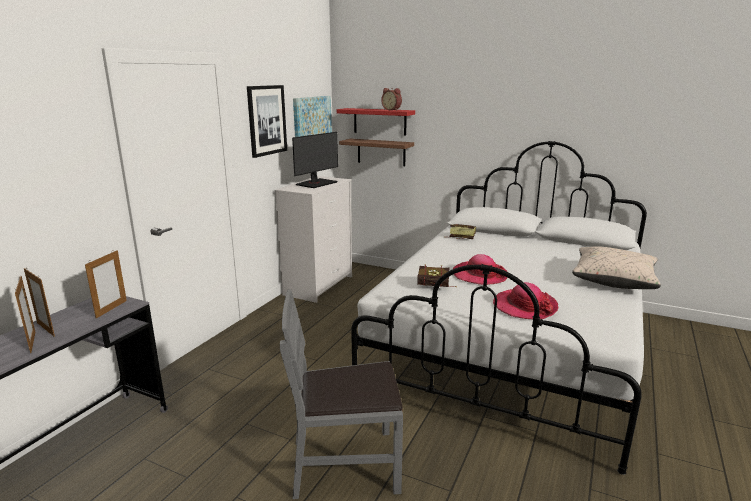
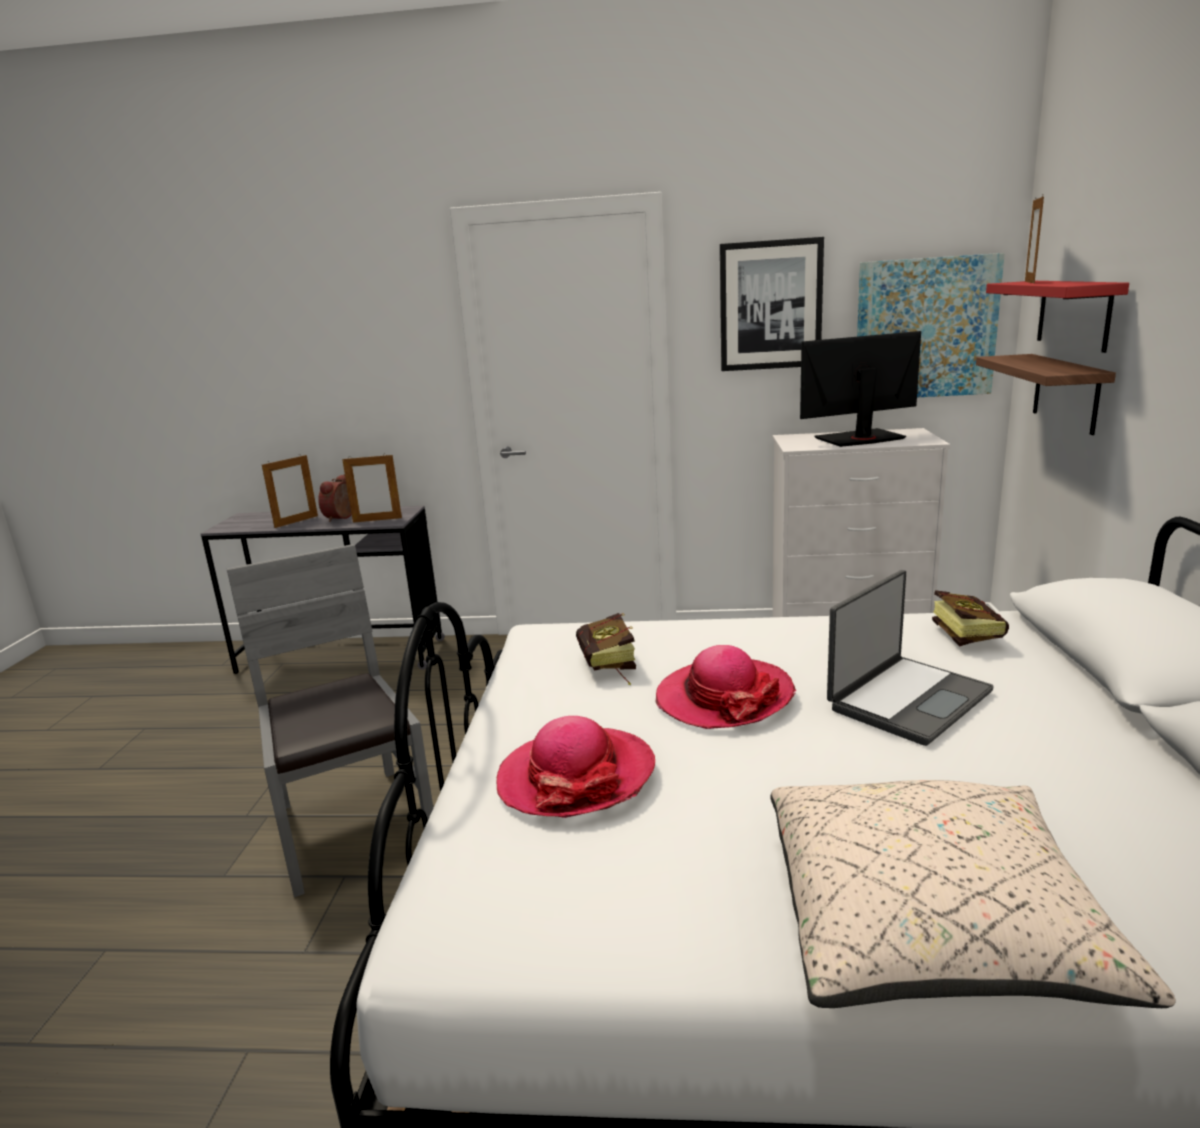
camera: 70 degrees right, 0 degrees up
picture frame [24,268,55,337] -> picture frame moved to [1025,195,1044,283]
monitor [292,132,338,188] -> monitor turned 150 degrees clockwise [800,331,921,447]
alarm clock [381,88,402,110] -> alarm clock moved to [318,474,352,522]
none -> laptop [827,570,993,746]

